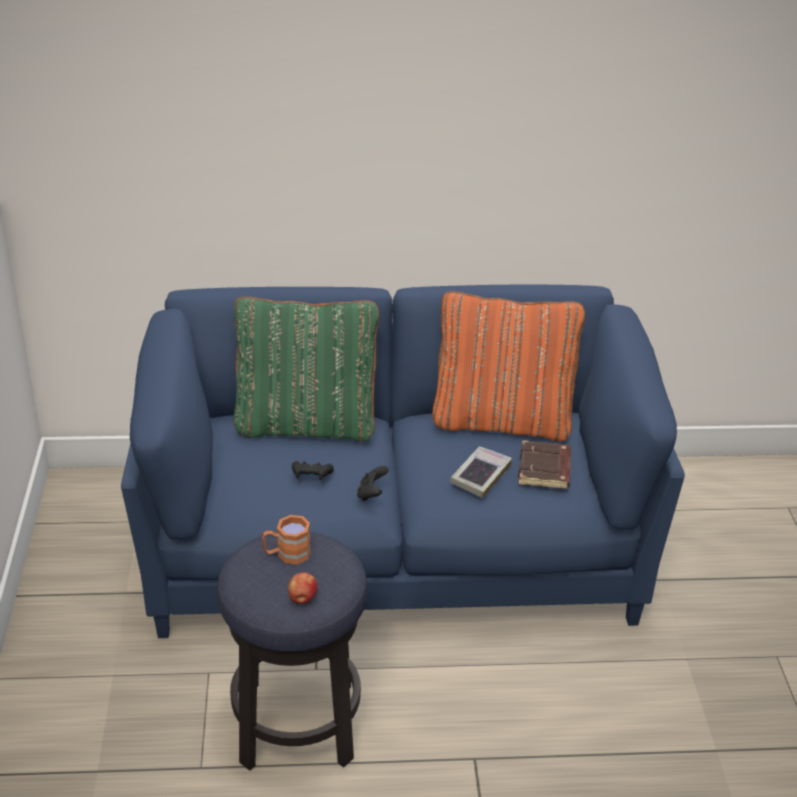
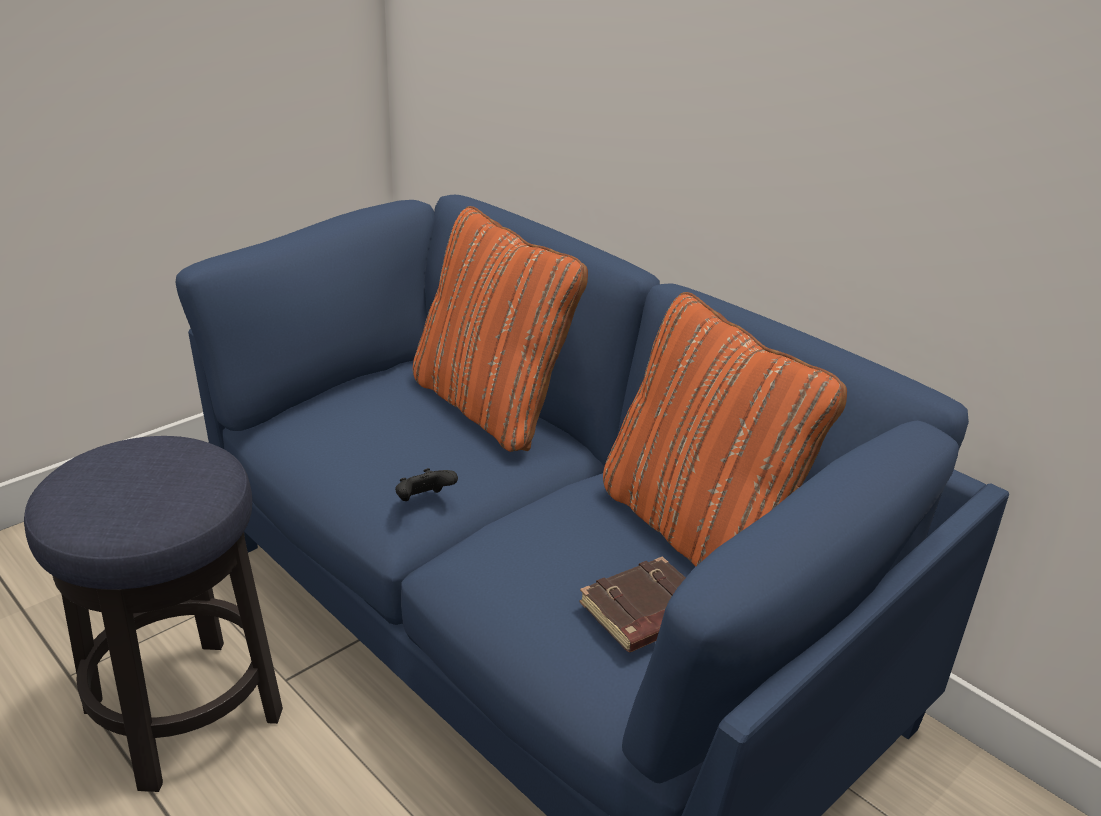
camera: 50 degrees right, 5 degrees down
green pillow [234,296,379,442] -> orange pillow [413,206,588,452]
orange mug [262,515,311,565] -> none
apple [288,572,318,604] -> none
black game controller [292,461,334,480] -> none
book [450,446,512,498] -> none

